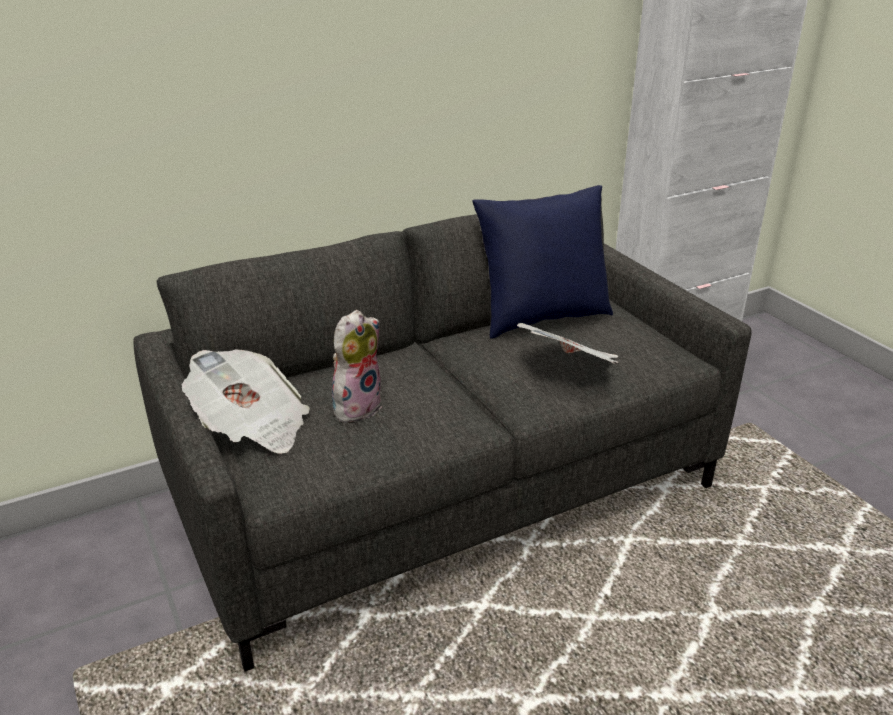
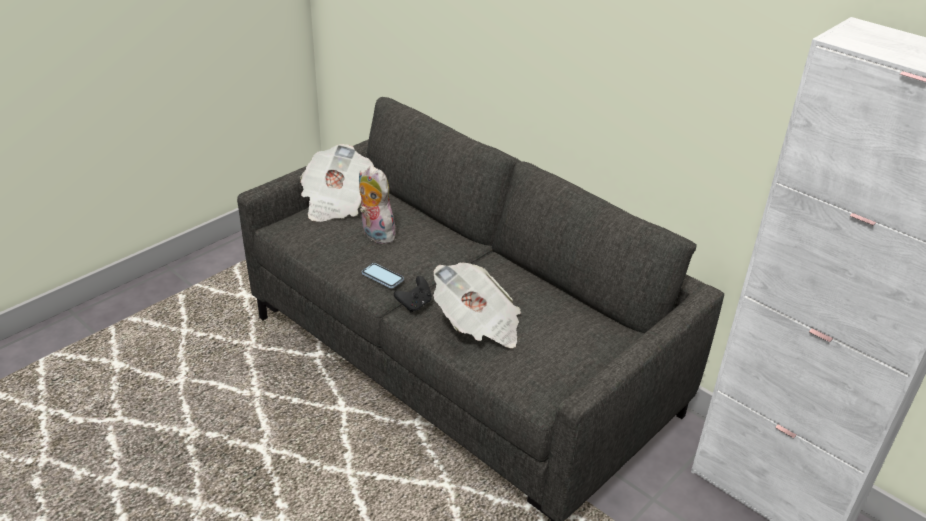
camera: 70 degrees right, 5 degrees up
plush toy [332,310,382,425] -> plush toy turned 150 degrees counterclockwise [359,165,396,244]
blue pillow [472,185,613,339] -> none
none -> phone [362,263,404,288]
none -> black game controller [394,276,432,313]

